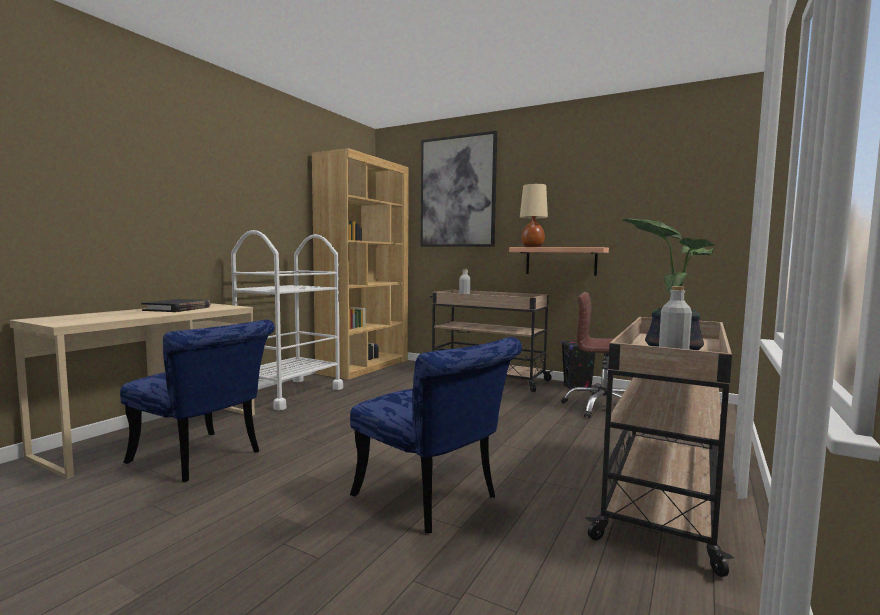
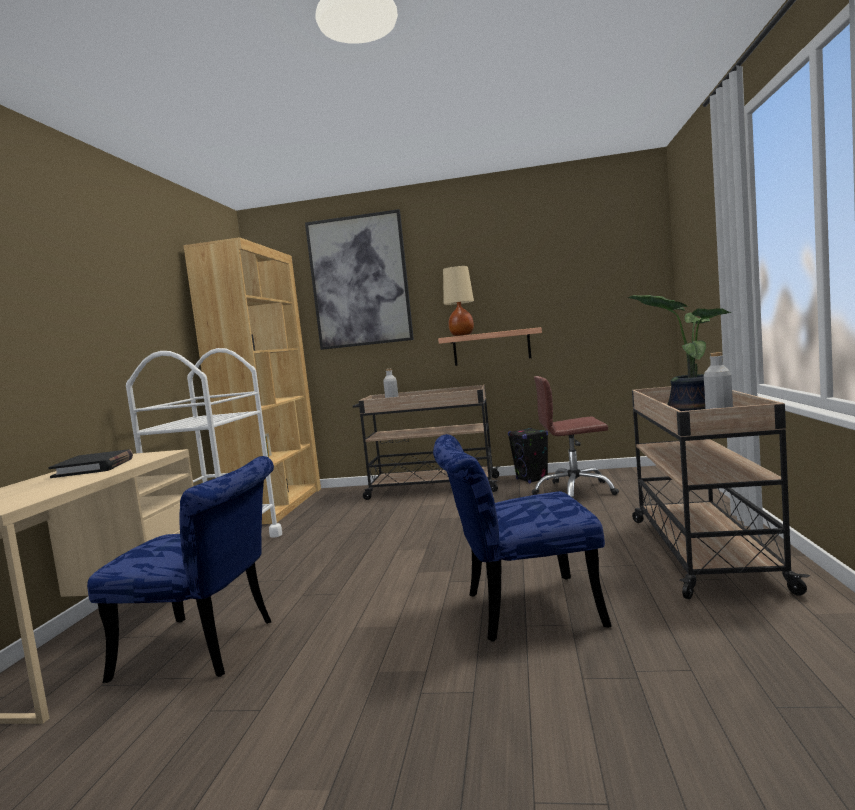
camera: 20 degrees left, 0 degrees up
blue chair [350,337,522,533] -> blue chair turned 150 degrees clockwise [433,434,611,642]

